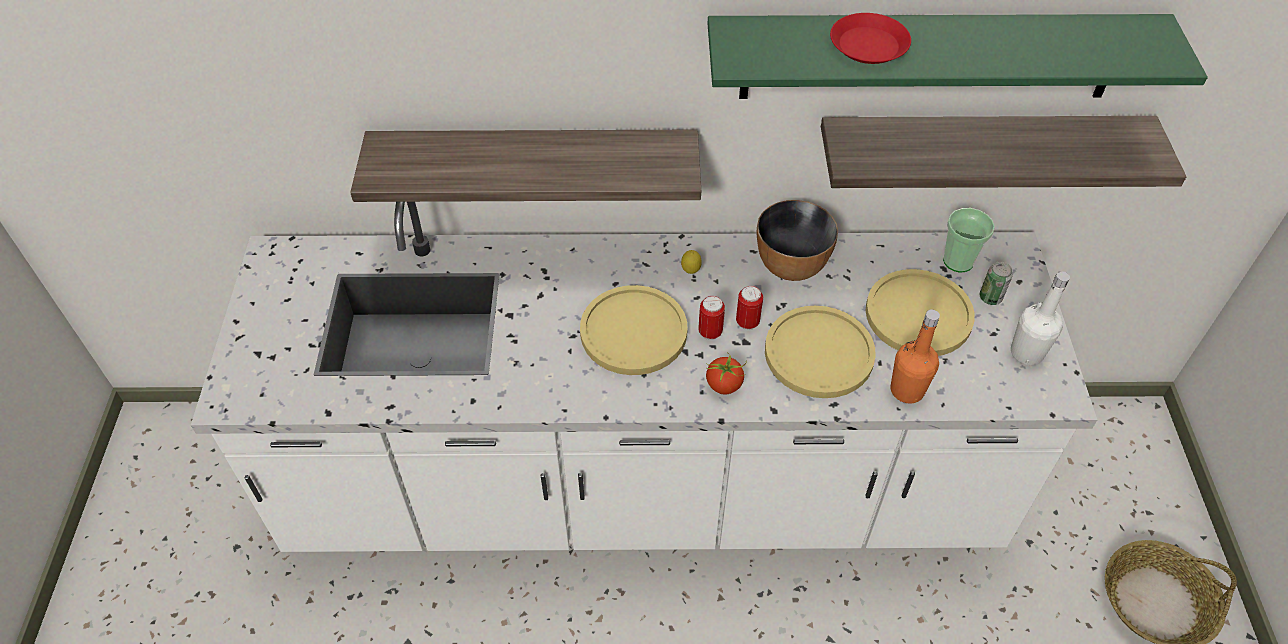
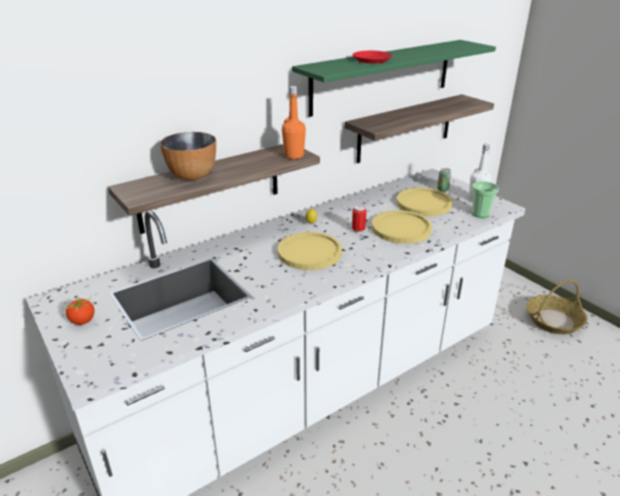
camera: 35 degrees left, 20 degrees down
can [698,296,725,340] -> none
tomato [706,352,746,394] -> tomato moved to [66,297,95,325]
bowl [757,200,838,281] -> bowl moved to [160,132,216,181]
orange bottle [890,310,940,404] -> orange bottle moved to [282,86,306,159]
cup [943,208,995,272] -> cup moved to [472,181,499,218]

